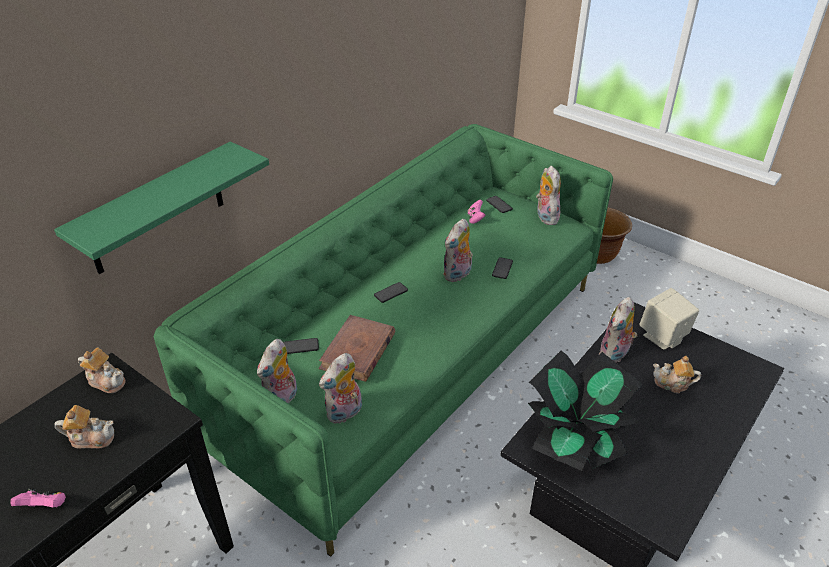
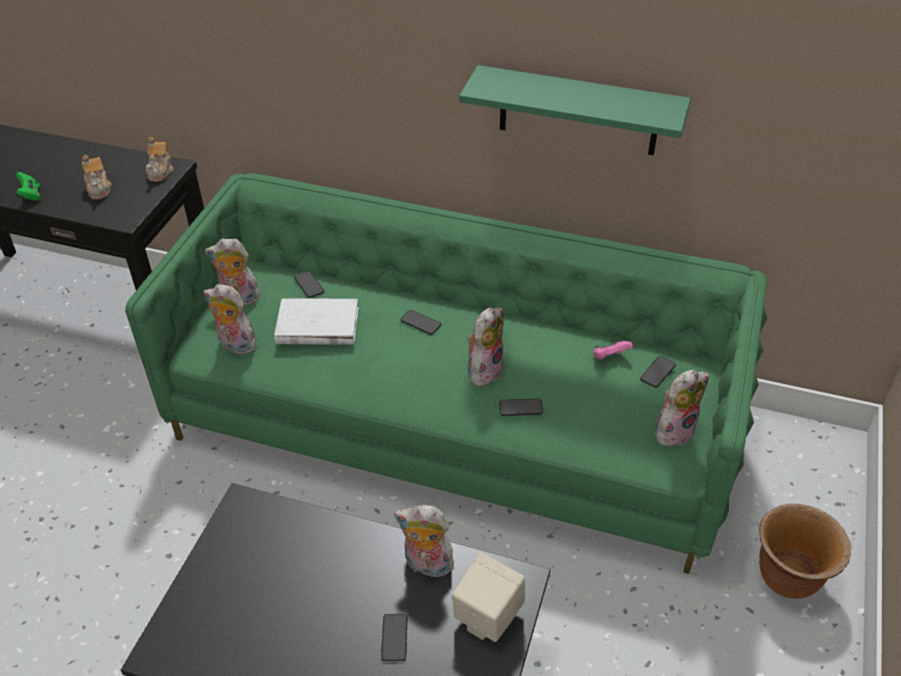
camera: 70 degrees right, 5 degrees up
pink game controller [10,488,66,508] -> green game controller [16,172,41,201]
green shelf [54,141,269,274] -> green shelf moved to [459,65,691,155]
brown book [319,315,395,382] -> white book [274,298,359,345]
plush toy [443,219,473,282] -> plush toy turned 105 degrees clockwise [467,307,504,386]
potted plant [528,350,643,471] -> none
teapot [653,356,701,394] -> phone [381,614,408,661]

